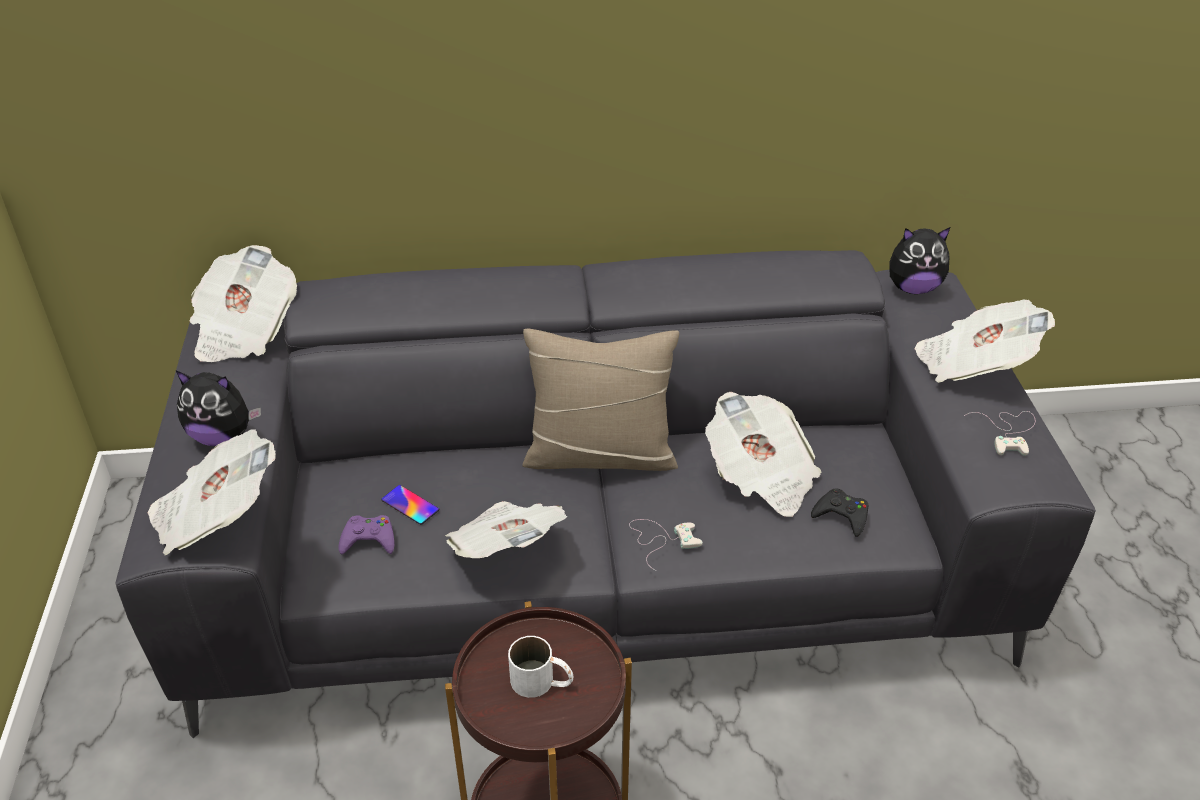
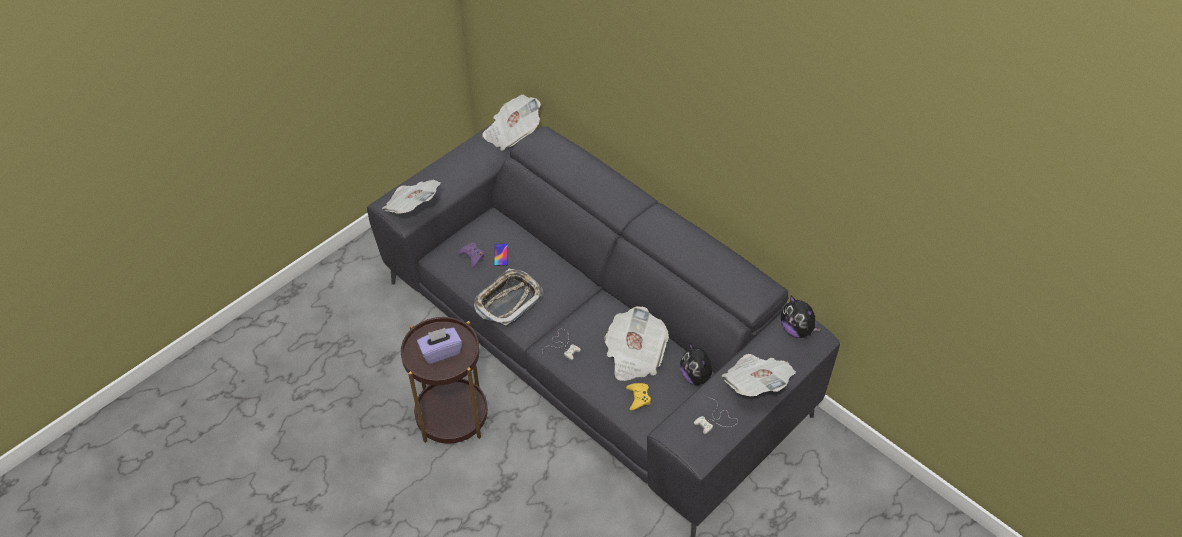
camera: 50 degrees right, 10 degrees up
plush toy [176,371,261,446] -> plush toy moved to [680,343,712,385]
newspaper [445,501,567,558] -> tray [474,269,543,326]
white mug [508,636,573,698] -> purple tissue box [417,328,462,364]
beige pillow [523,329,679,471] -> none
black game controller [811,488,868,537] -> yellow game controller [626,383,651,410]

